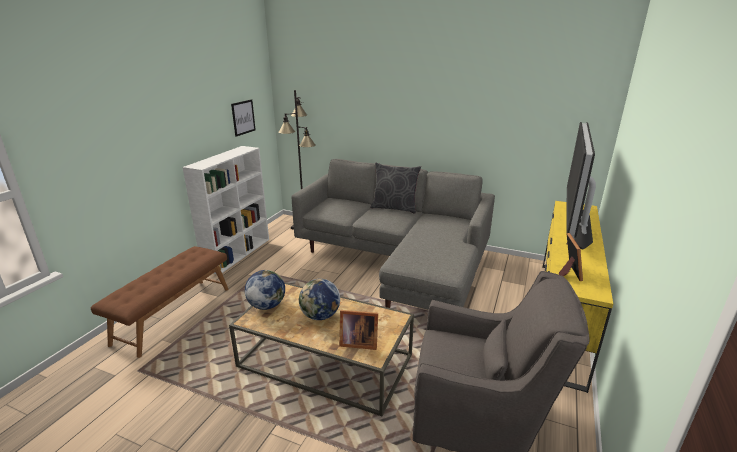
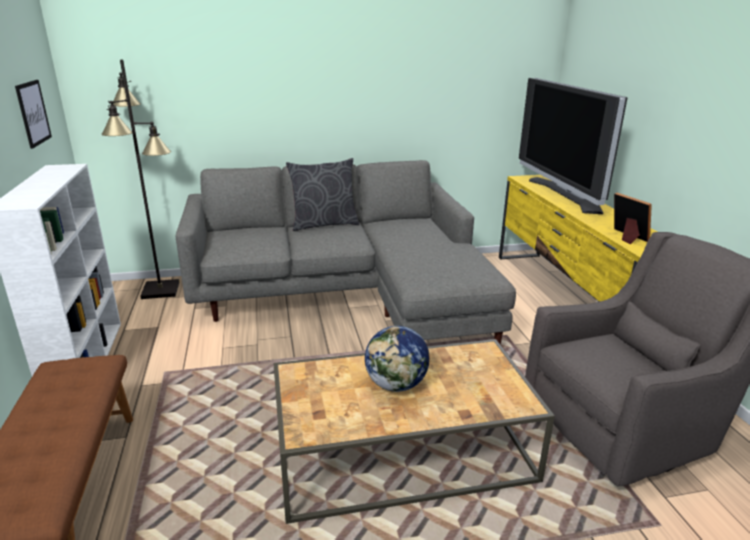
camera: 35 degrees left, 0 degrees up
globe [245,270,285,310] -> none
picture frame [339,310,378,350] -> none

